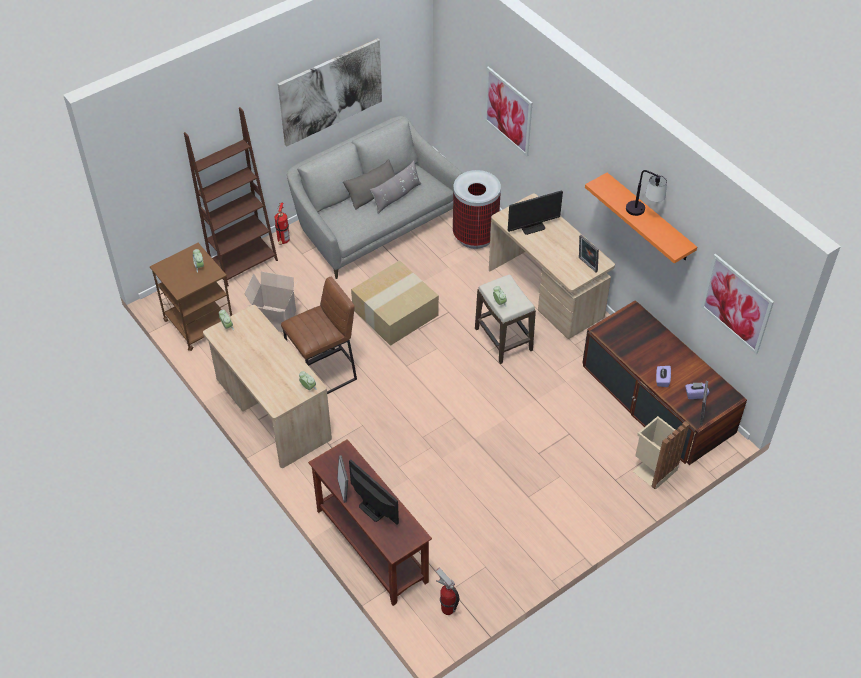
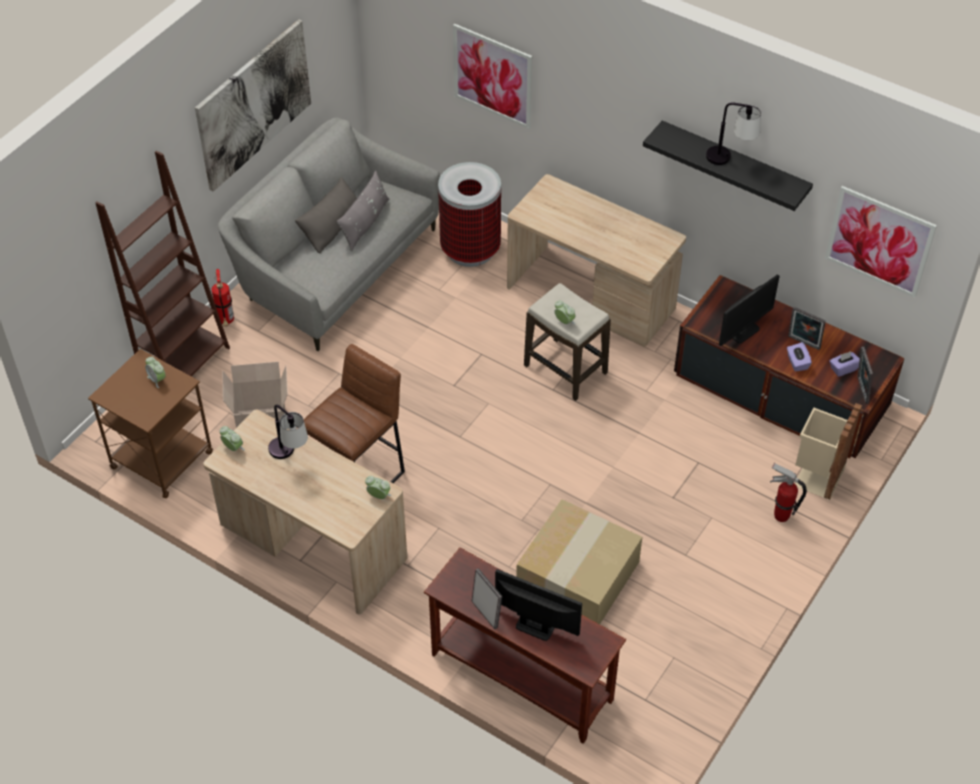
camera: 20 degrees left, 0 degrees up
cardboard box [351,260,439,346] -> cardboard box moved to [516,499,642,624]
fire extinguisher [435,567,459,615] -> fire extinguisher moved to [770,463,807,522]
monitor [508,190,563,235] -> monitor moved to [719,274,780,346]
picture frame [579,235,599,272] -> picture frame moved to [788,307,826,350]
orange shelf [585,173,697,264] -> black shelf [643,121,813,211]
none -> table lamp [268,405,308,459]

